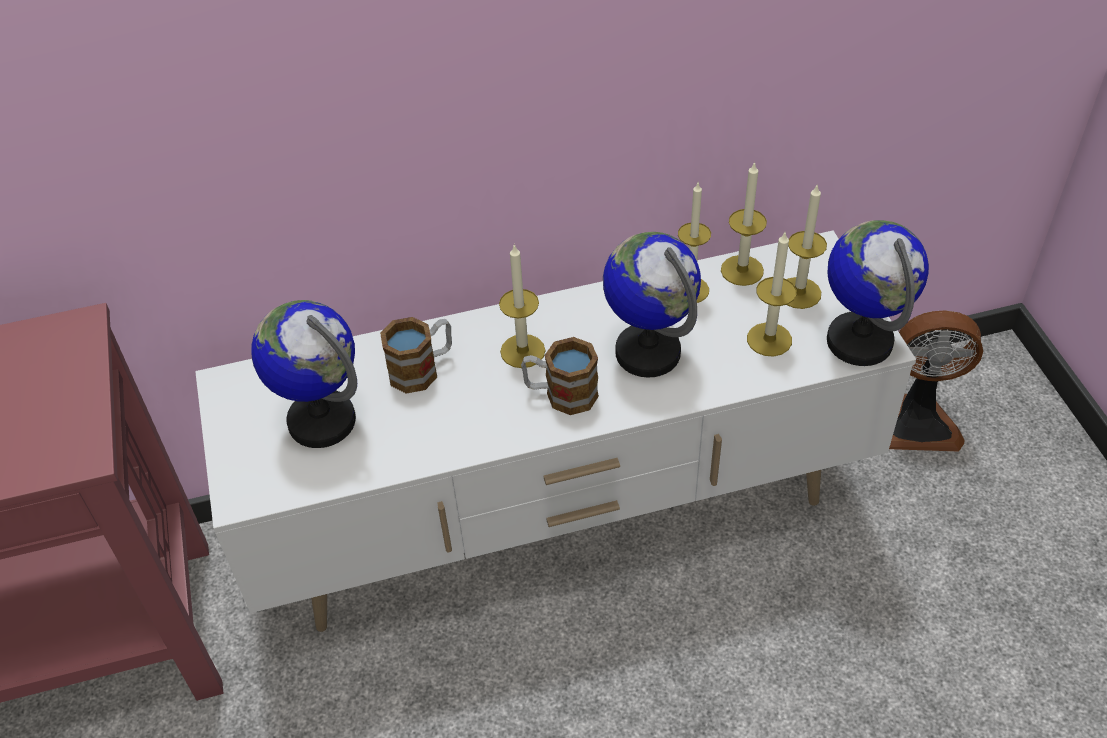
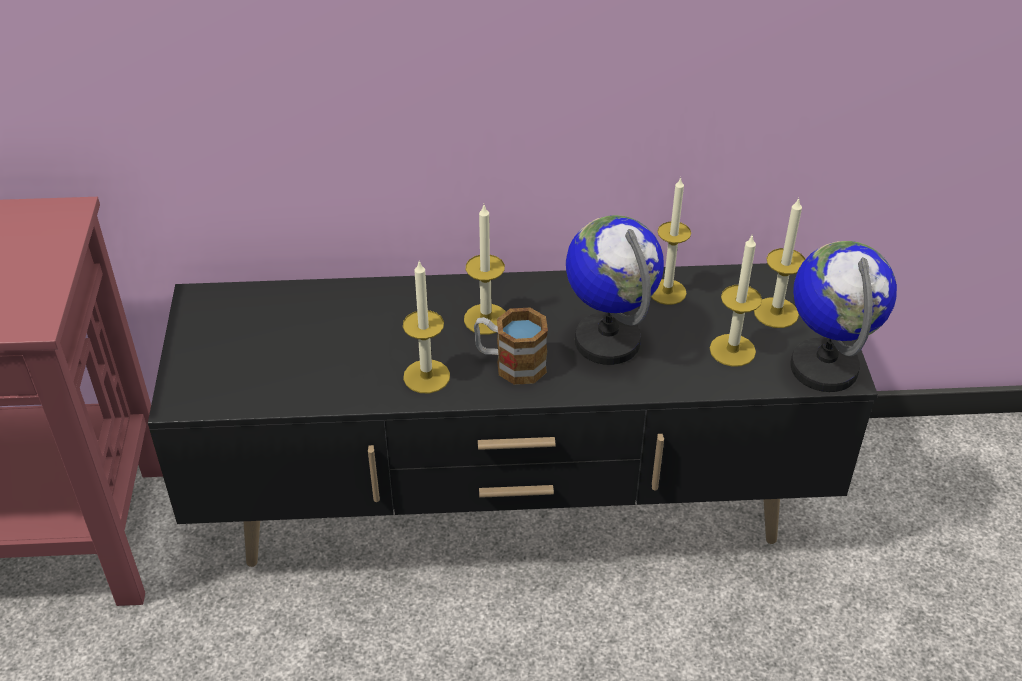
camera: 10 degrees right, 5 degrees down
white tv stand [195,230,916,632] -> black tv stand [148,263,878,567]
globe [251,300,357,448] -> none
mug [380,317,452,394] -> none
candle [721,161,767,286] -> candle moved to [403,260,450,393]
fan [889,310,983,452] -> none

